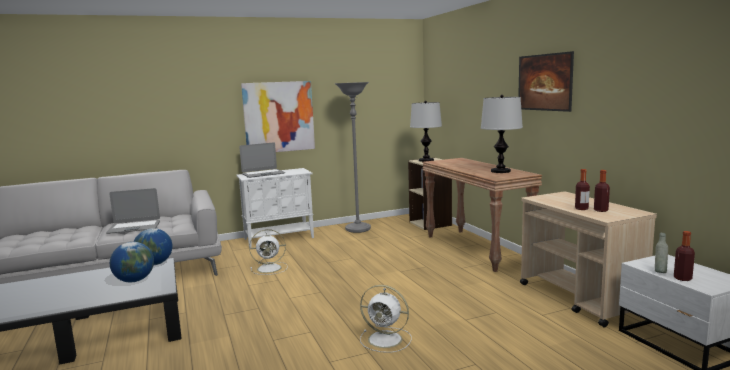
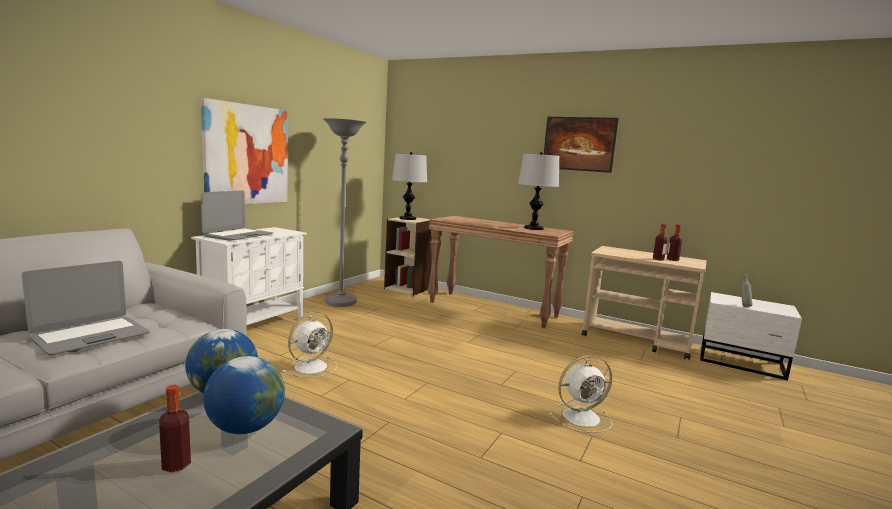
camera: 40 degrees left, 0 degrees up
bottle [674,231,695,281] -> bottle moved to [159,385,191,472]

